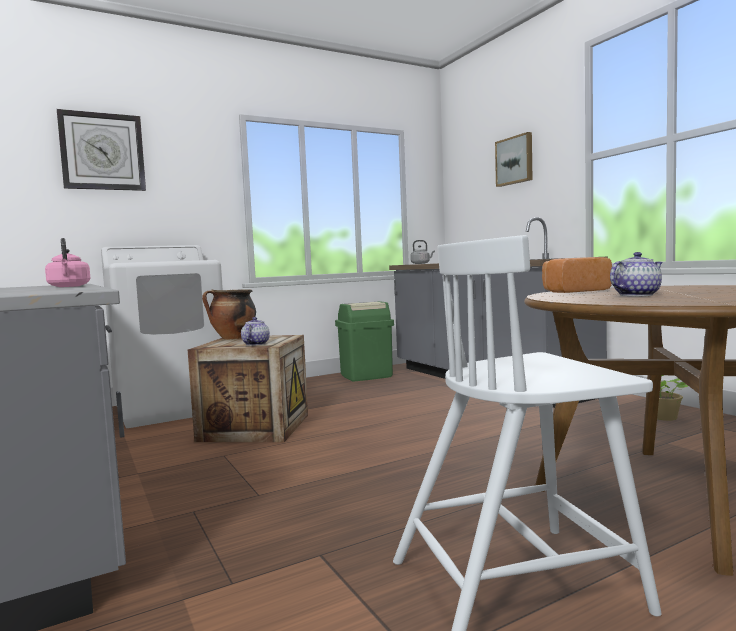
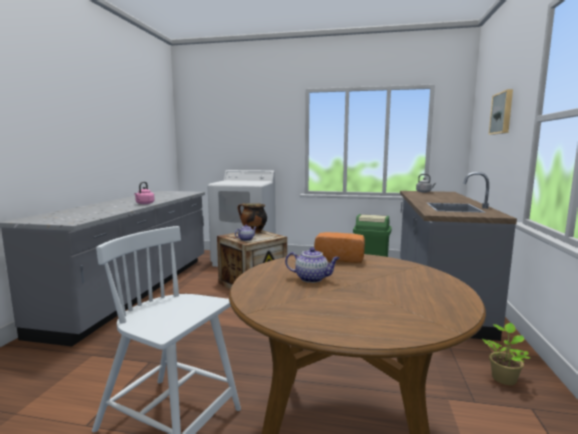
camera: 40 degrees right, 5 degrees up
wall clock [57,109,146,191] -> none

